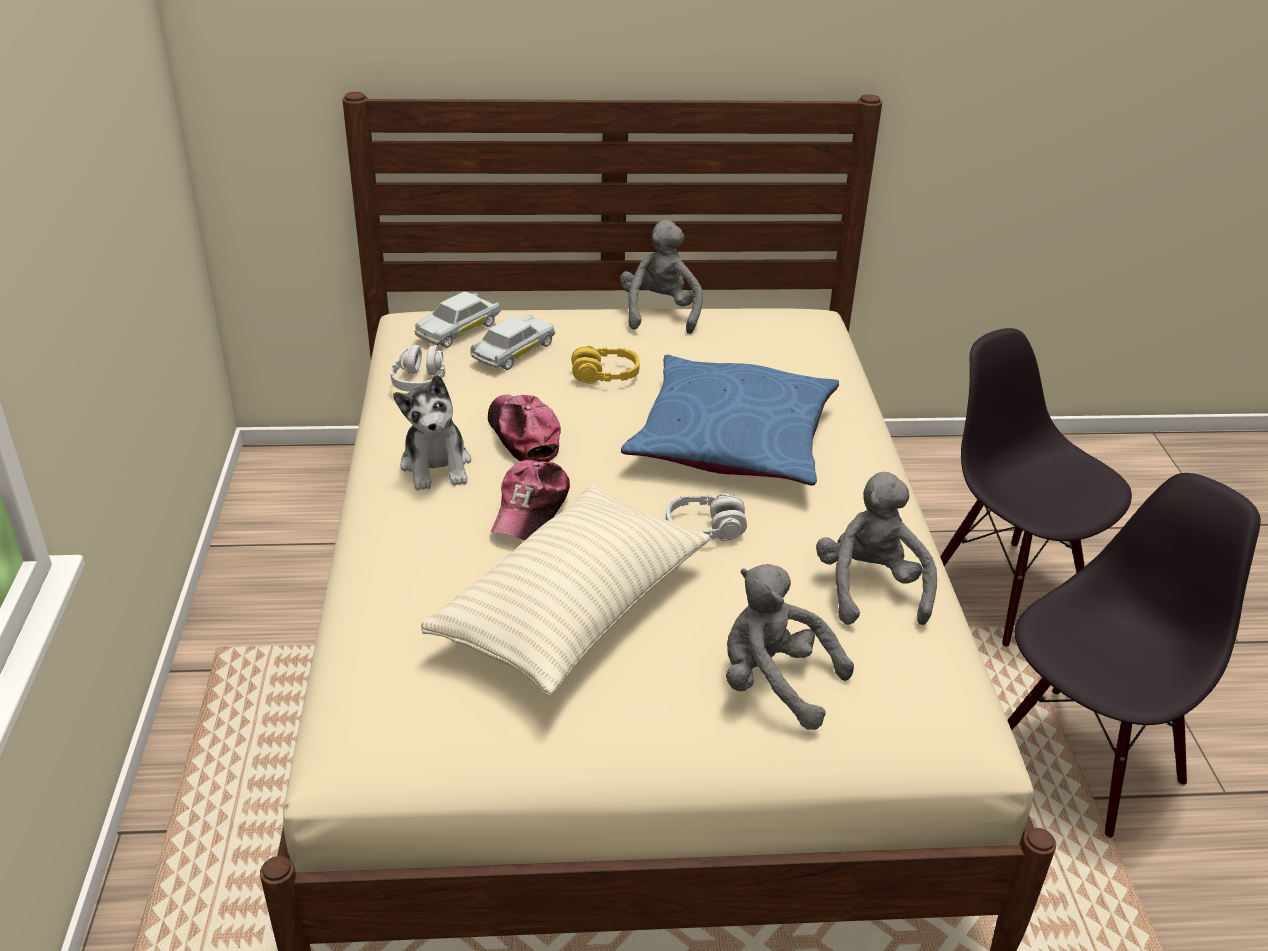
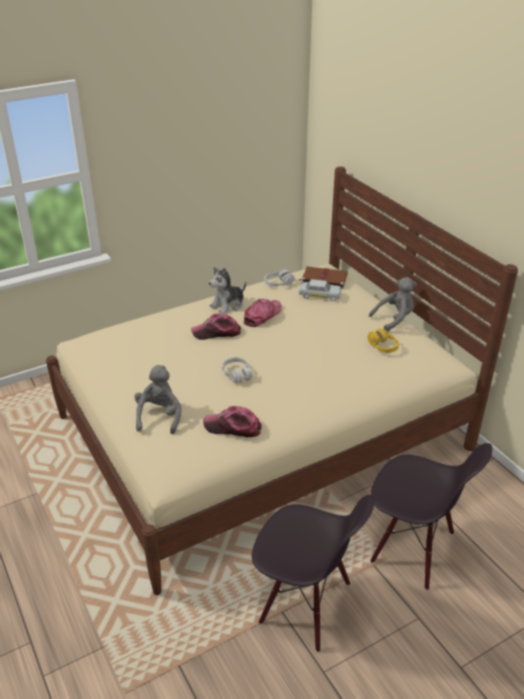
camera: 65 degrees right, 0 degrees up
white toy car [414,292,501,348] -> brown book [299,266,348,289]
beige pillow [421,485,711,696] -> none
yellow headphones [571,346,640,384] -> yellow headphones moved to [367,328,399,353]
blue pillow [621,355,839,485] -> none
grey plush toy [816,472,937,625] -> cap [203,406,262,437]
black chair [940,328,1132,646] -> black chair turned 90 degrees clockwise [370,443,492,590]

